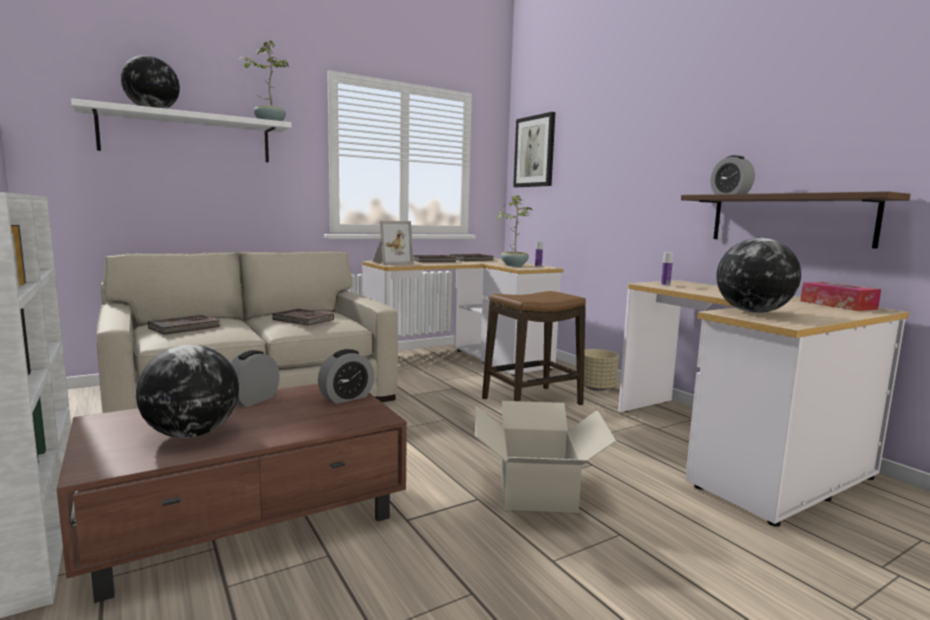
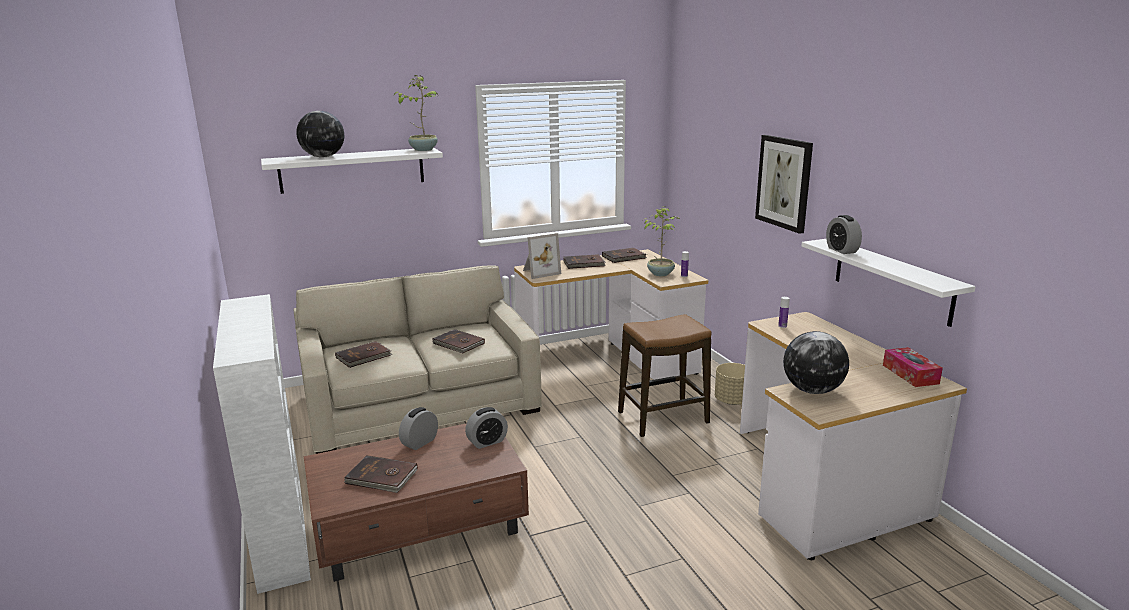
camera: 10 degrees right, 10 degrees up
globe [136,345,239,438] -> brown book [344,455,418,493]
cardboard box [475,401,616,513] -> none
picture [513,112,555,187] -> picture moved to [755,135,813,234]
brown shelf [681,191,910,249] -> white shelf [801,239,976,327]

